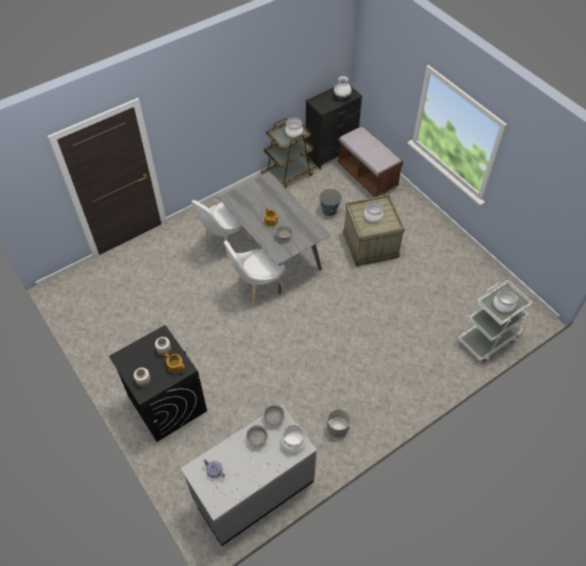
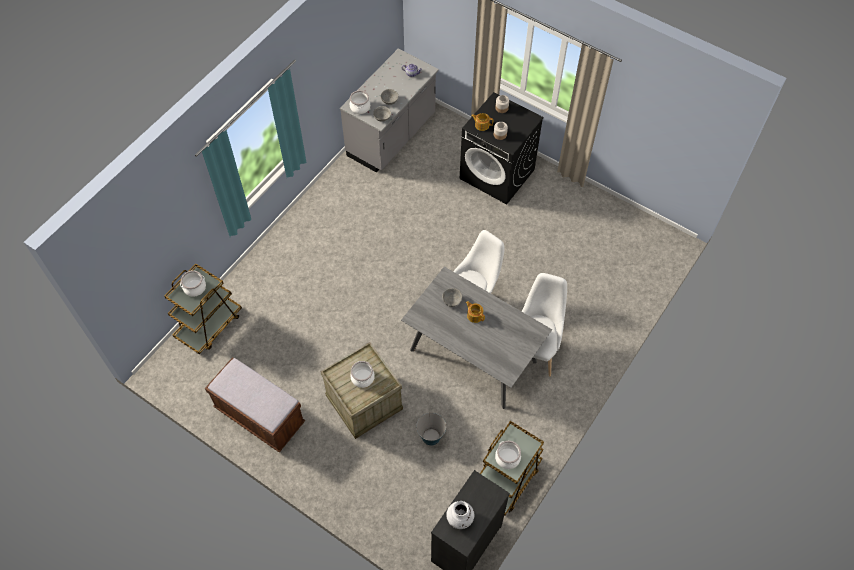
camera: 160 degrees right, 5 degrees up
grey planter [327,409,350,437] -> none
brown bench [337,126,403,197] -> brown bench moved to [205,357,305,452]
white cart [458,280,532,362] -> brown cart [165,264,242,354]

